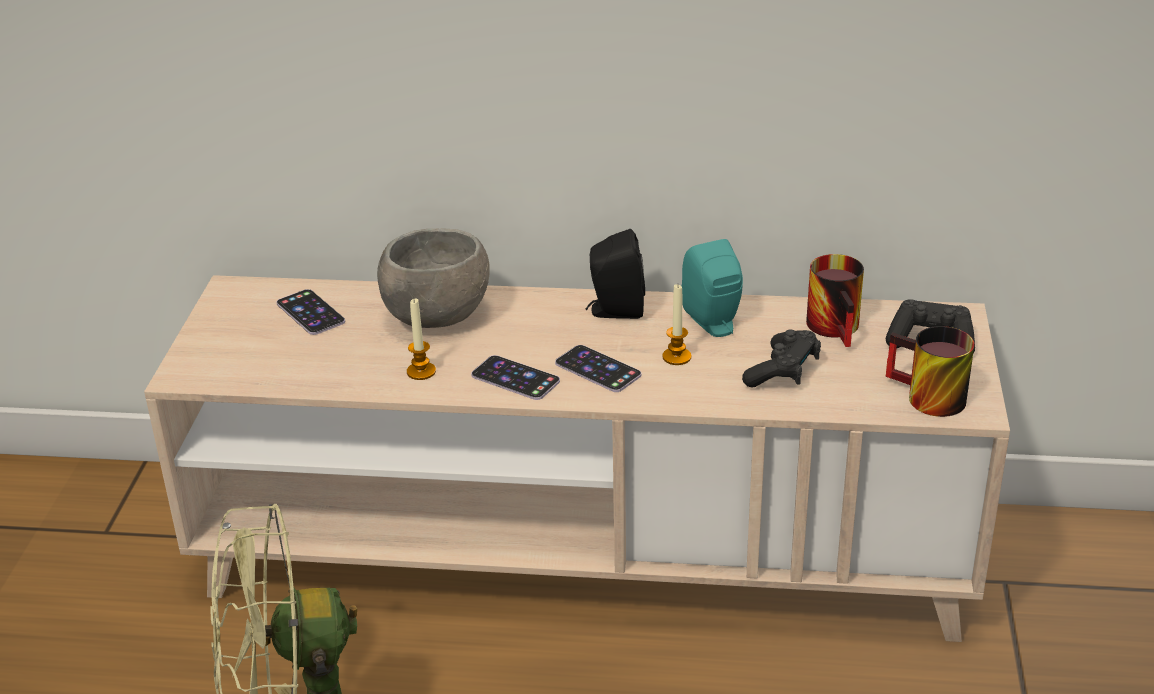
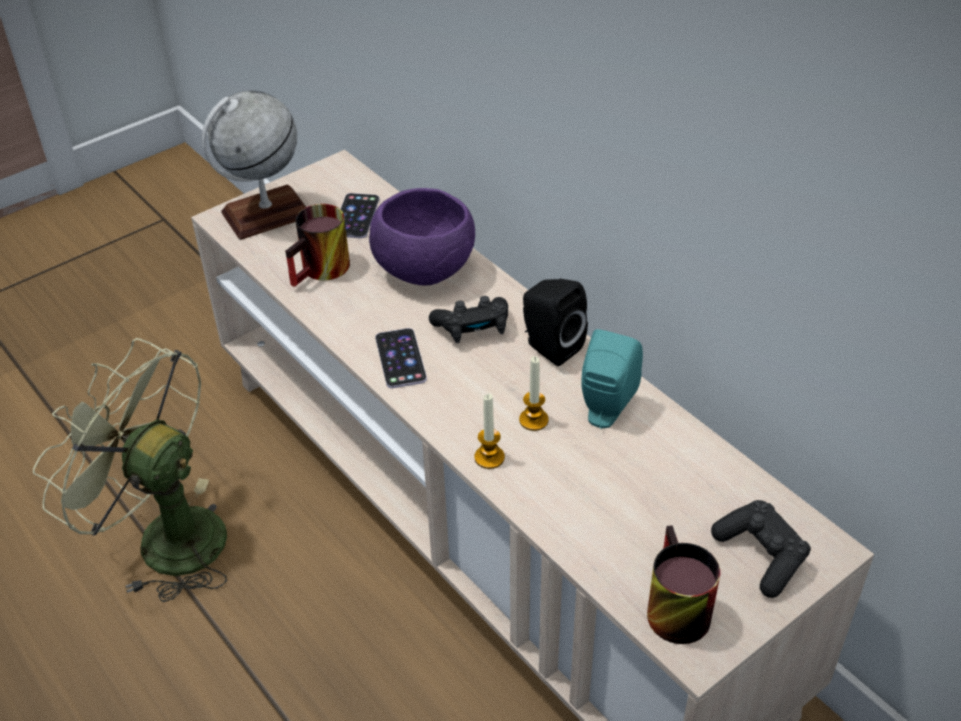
camera: 45 degrees right, 10 degrees up
grey bowl [377,229,490,328] -> purple bowl [369,188,475,286]
candle [407,299,436,380] -> candle moved to [474,394,505,469]
phone [555,345,641,392] -> none
black game controller [742,329,821,387] -> black game controller moved to [429,296,508,344]
mug [806,254,864,347] -> mug moved to [285,204,350,287]
none -> globe [201,90,306,240]

